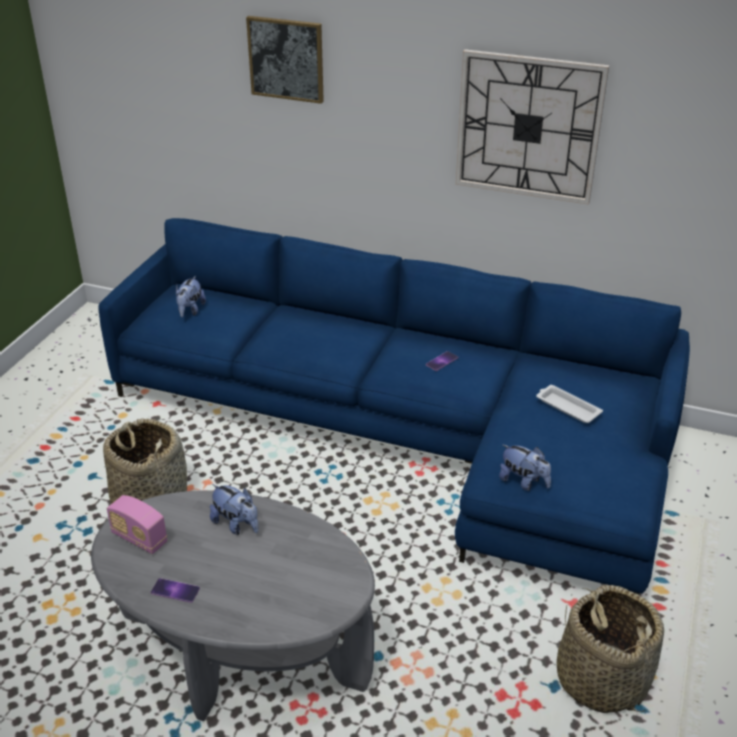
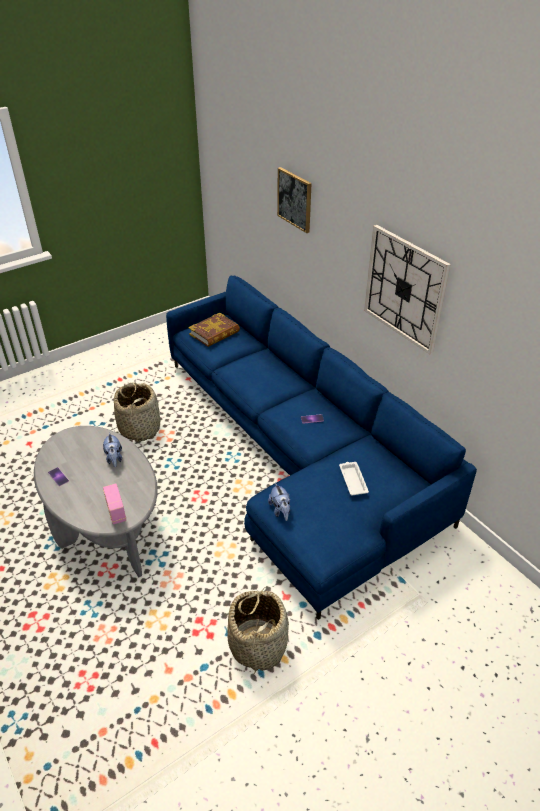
camera: 35 degrees right, 5 degrees up
radio [107,495,167,554] -> radio moved to [103,483,126,525]
plush toy [176,276,206,317] -> book [189,313,240,347]

